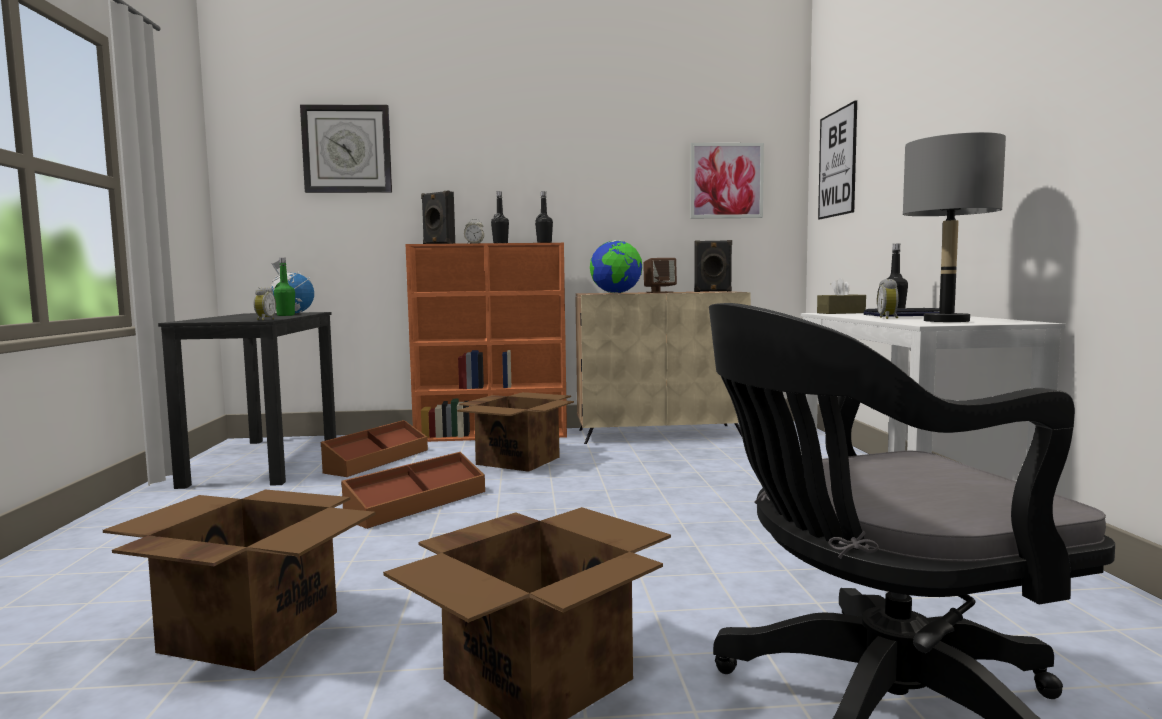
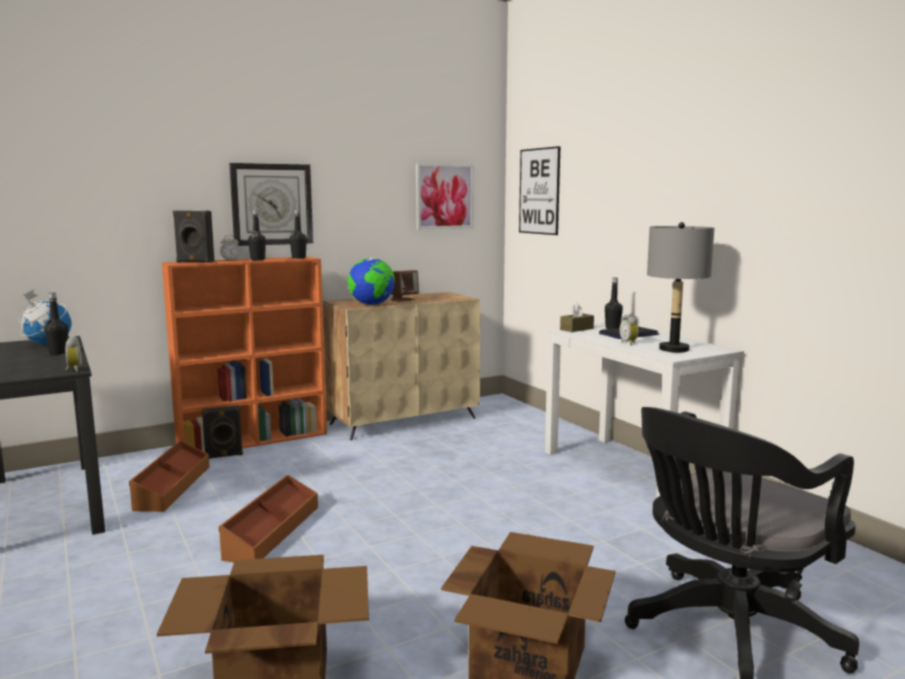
camera: 25 degrees left, 5 degrees up
green bottle [274,258,295,316] -> black bottle [44,293,68,354]
wall clock [300,104,392,193] -> wall clock moved to [229,163,313,246]
cardboard box [457,392,574,472] -> none
black speaker [694,240,732,292] -> black speaker moved to [202,405,243,459]

